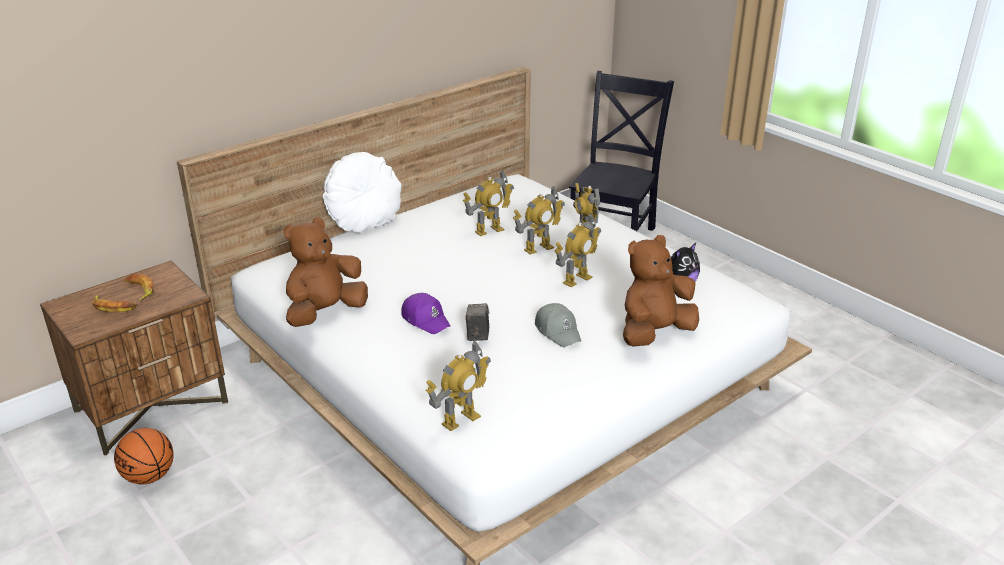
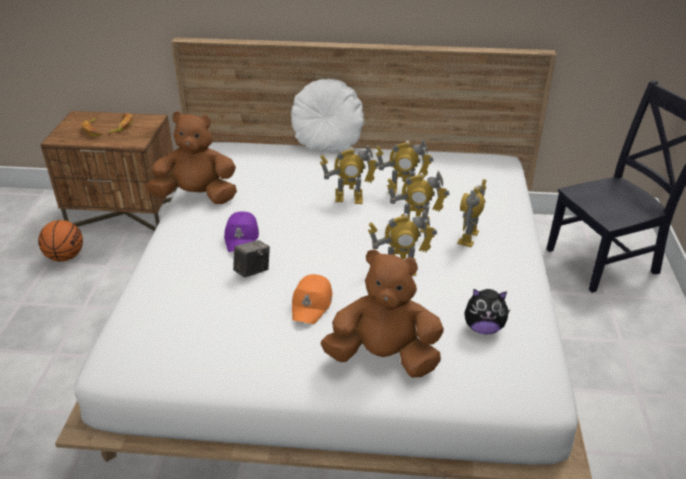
camera: 45 degrees right, 5 degrees up
toy robot [425,341,491,431] -> toy robot moved to [320,145,379,204]
grey cap [535,303,581,347] -> orange cap [292,274,332,324]

